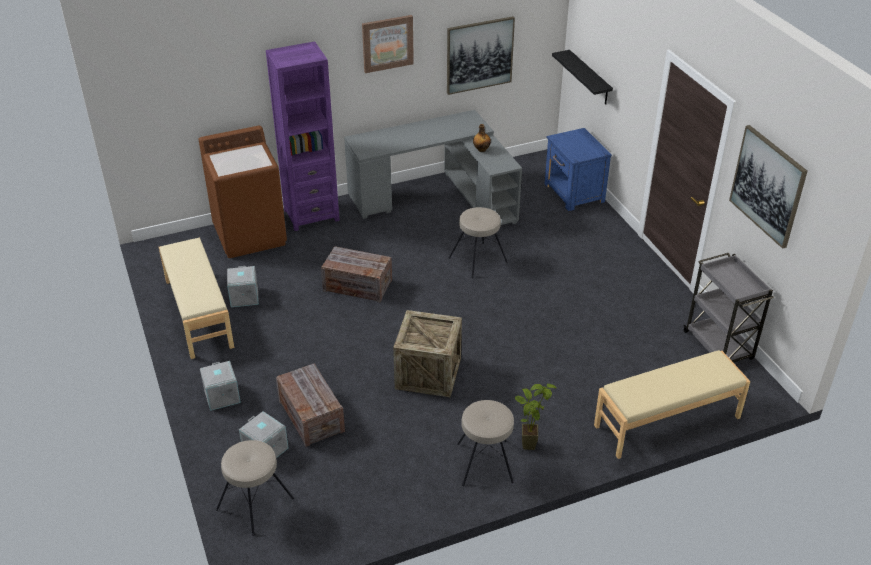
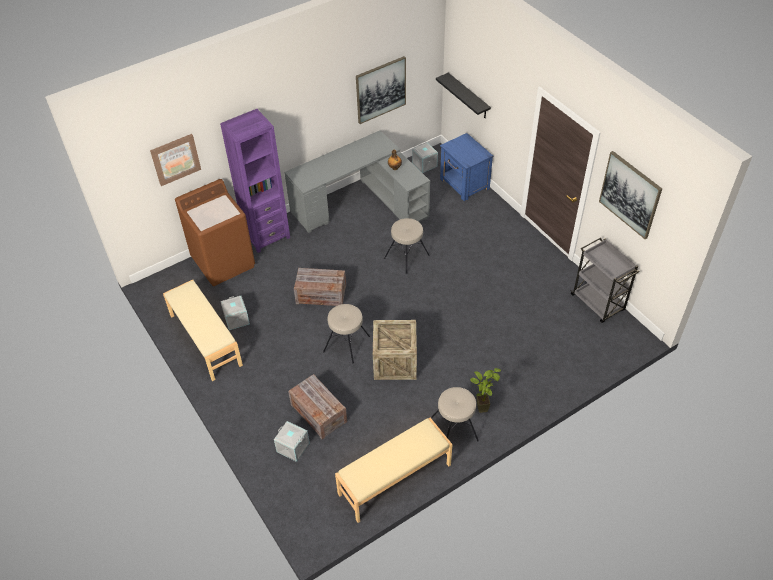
camera: 10 degrees left, 10 degrees up
grey storage box [200,361,241,411] -> grey storage box moved to [412,142,438,173]
beige stool [216,440,294,536] -> beige stool moved to [323,304,370,363]
picture [362,15,414,73] -> picture moved to [150,134,201,186]
beige bench [594,350,750,459] -> beige bench moved to [335,418,452,523]

